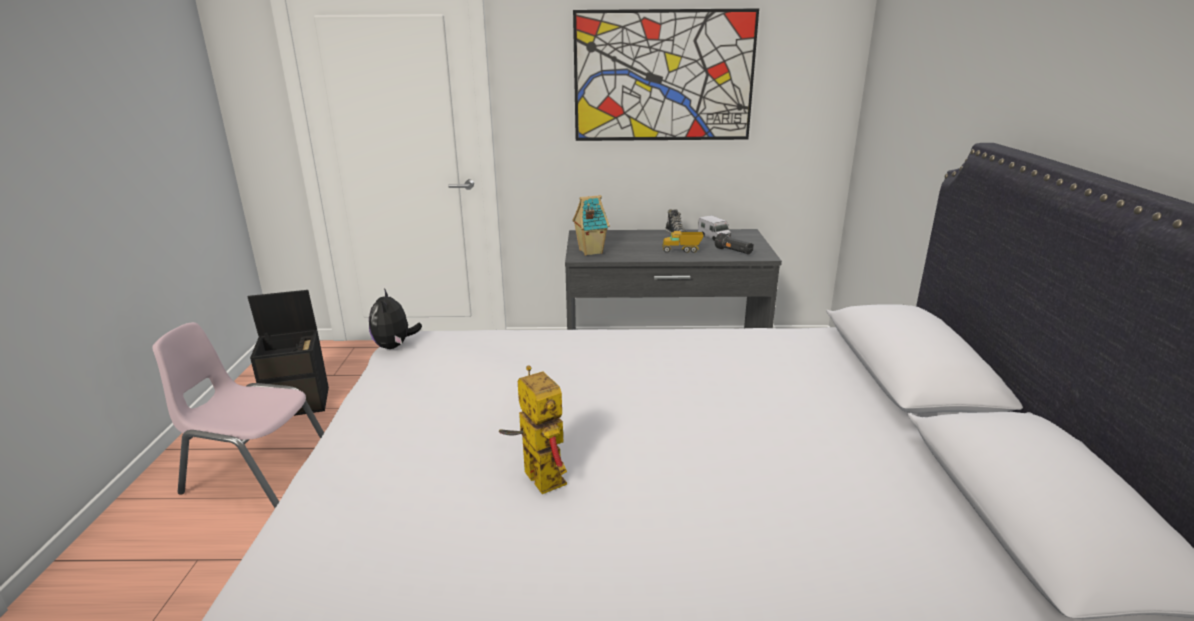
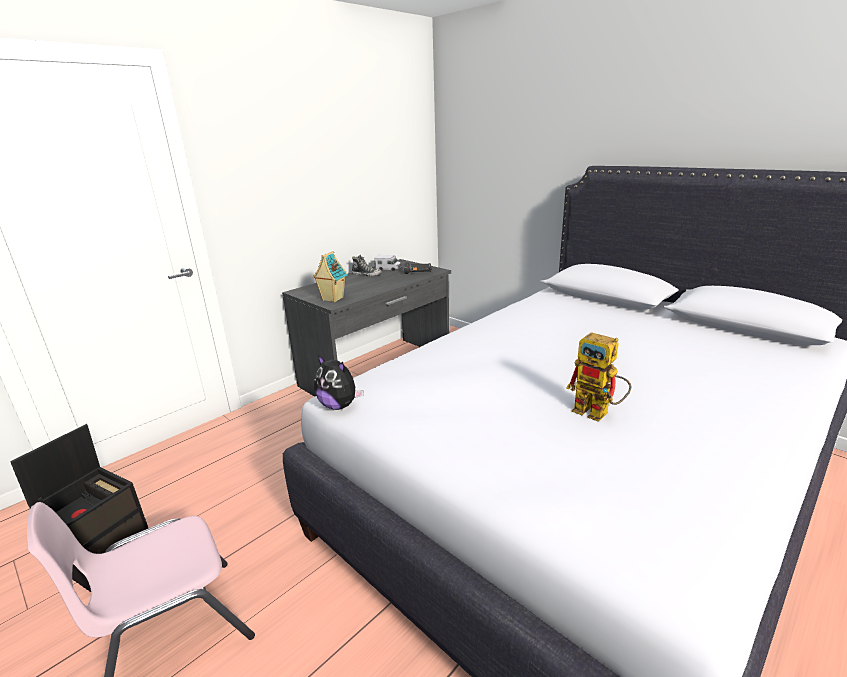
camera: 45 degrees left, 0 degrees up
toy robot [499,365,567,494] -> toy robot turned 150 degrees counterclockwise [566,332,631,422]
picture [573,8,759,141] -> none
toy truck [662,231,704,253] -> none

